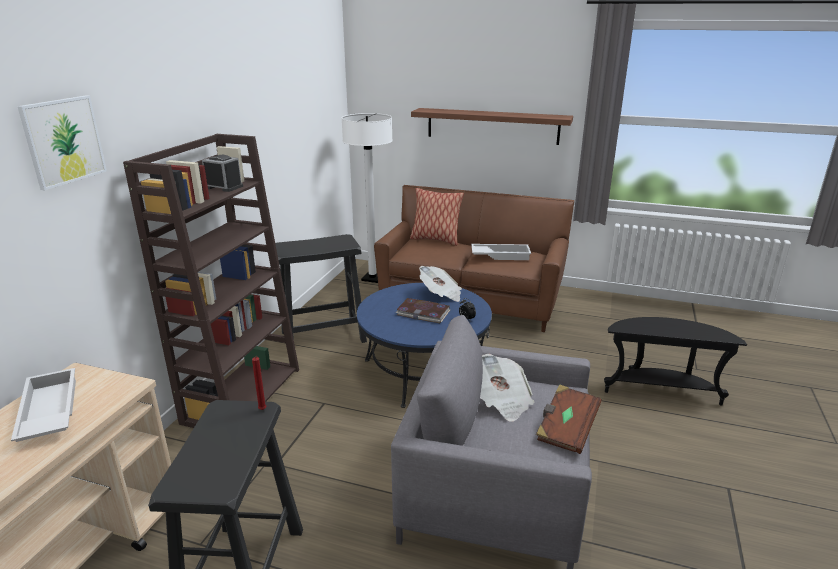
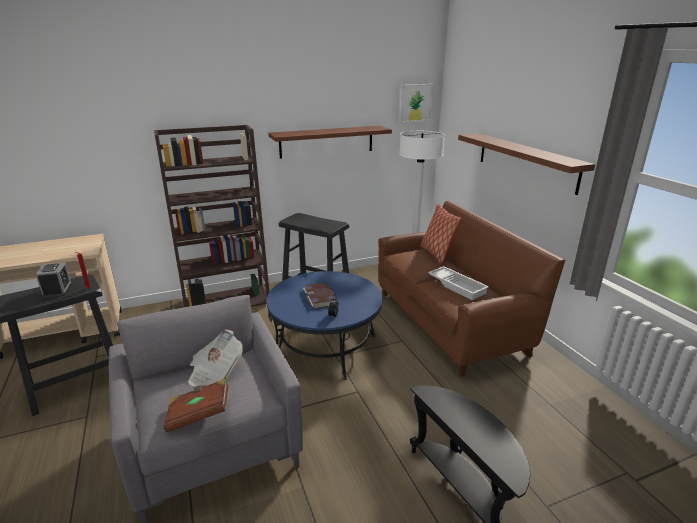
camera: 50 degrees right, 0 degrees up
white tray [11,368,76,442] -> none
picture [17,95,107,190] -> picture moved to [399,84,433,122]
alarm clock [202,155,243,192] -> alarm clock moved to [36,263,72,298]
newspaper [419,266,462,302] -> none
none -> brown shelf [269,126,392,159]

